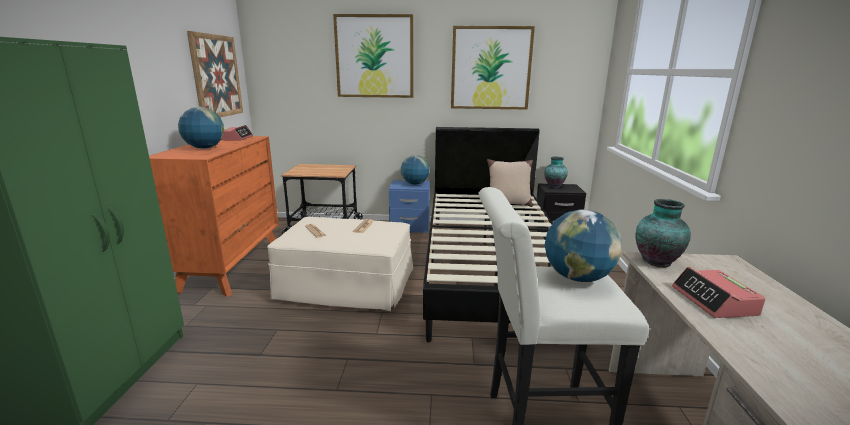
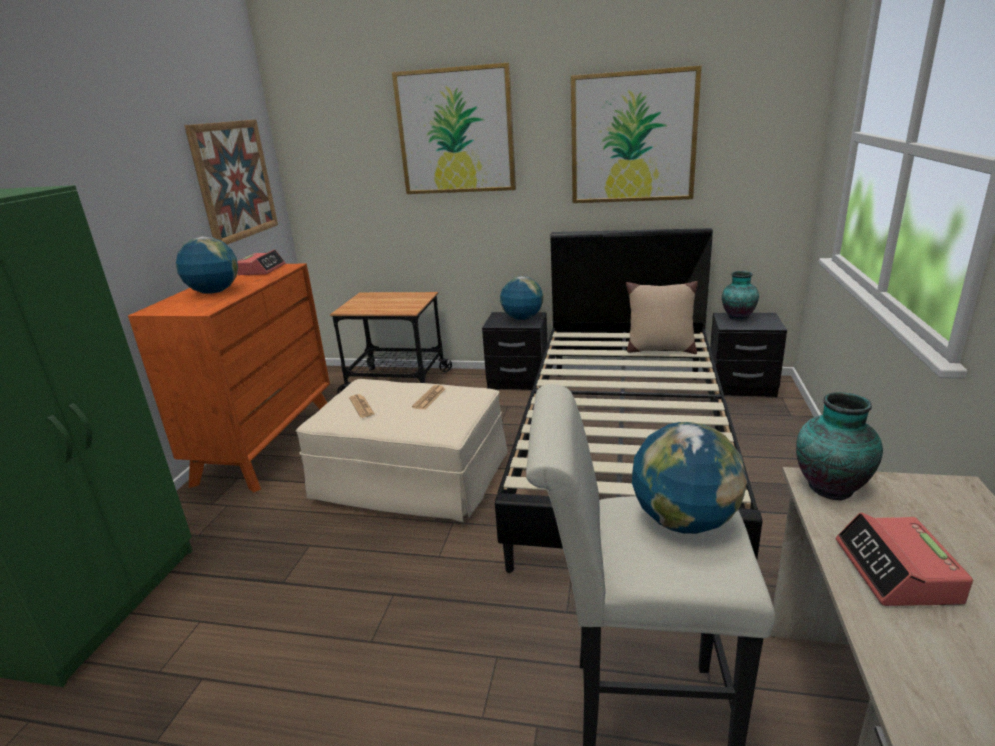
camera: 10 degrees right, 5 degrees up
blue nightstand [389,180,430,233] -> black nightstand [482,312,547,390]

